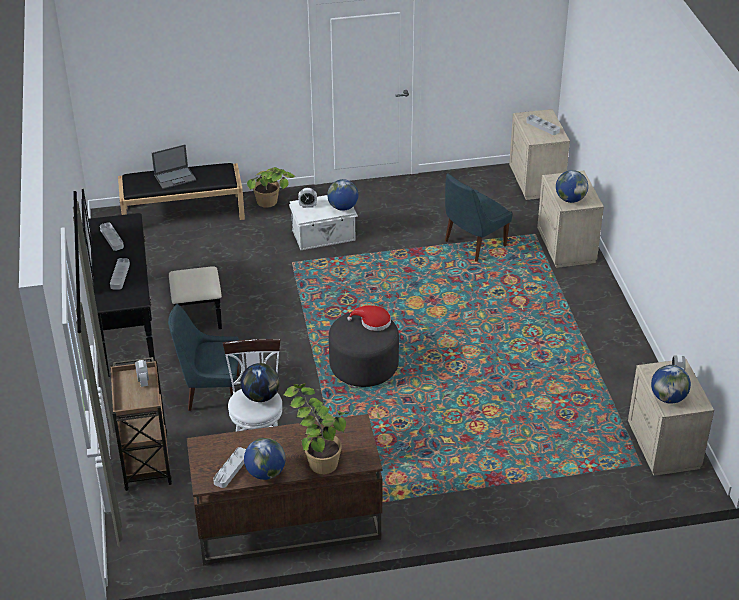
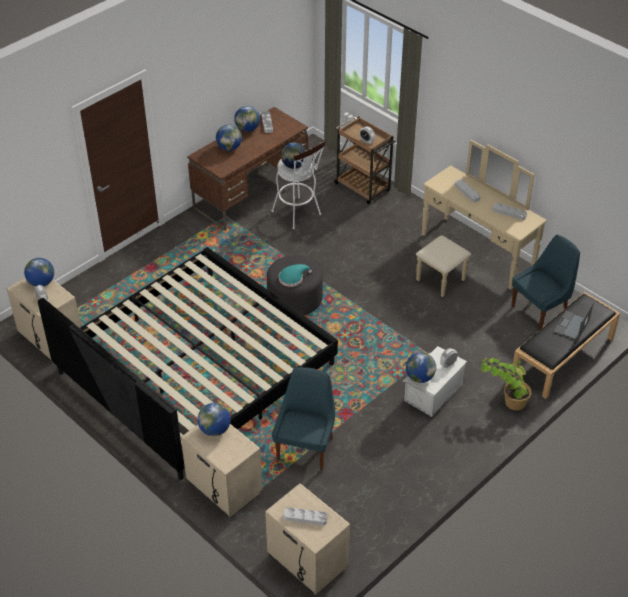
camera: 145 degrees right, 5 degrees up
black dresser [82,189,222,377] -> beige dresser [416,140,547,297]
blue chair [168,304,239,411] -> blue chair moved to [511,235,580,330]
potted plant [283,383,349,474] -> globe [216,125,242,151]
red hat [347,306,391,331] -> turquoise hat [279,264,312,287]
none -> bed [38,247,338,480]

